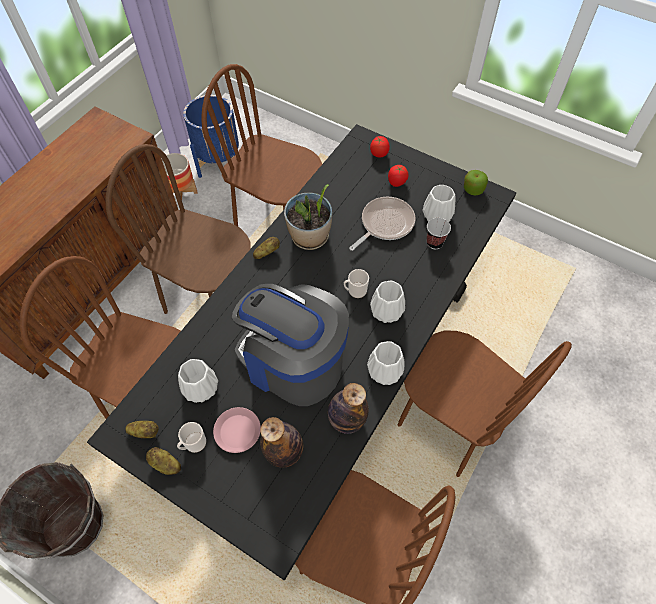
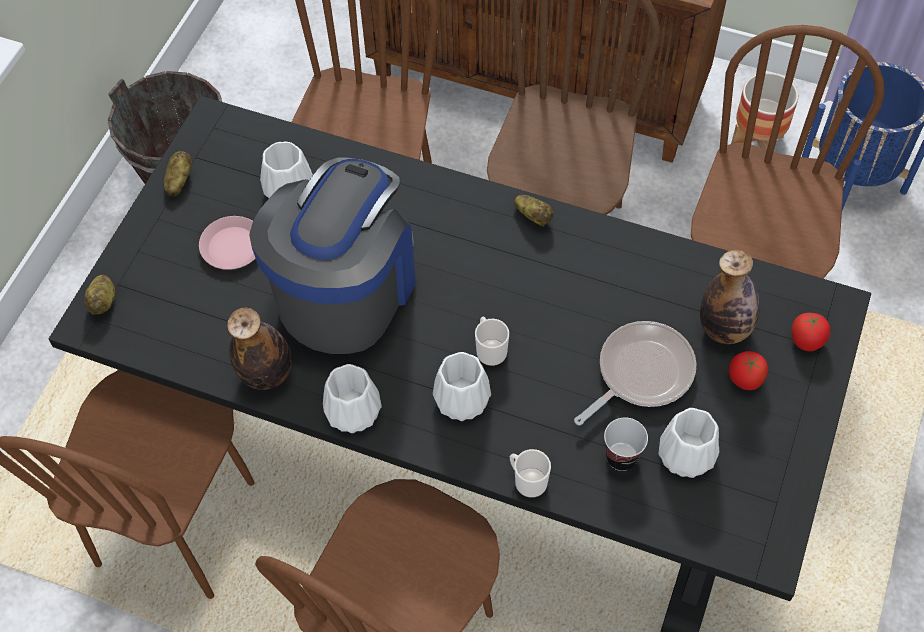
camera: 80 degrees right, 0 degrees up
potato [125,421,158,438] -> potato moved to [84,275,115,315]
mug [177,422,206,453] -> mug moved to [510,449,551,498]
bottle [260,417,303,468] -> bottle moved to [700,250,760,344]
potted plant [284,184,332,250] -> none
frying pan [349,197,415,251] -> frying pan turned 75 degrees counterclockwise [574,321,696,425]
apple [464,170,488,196] -> none

